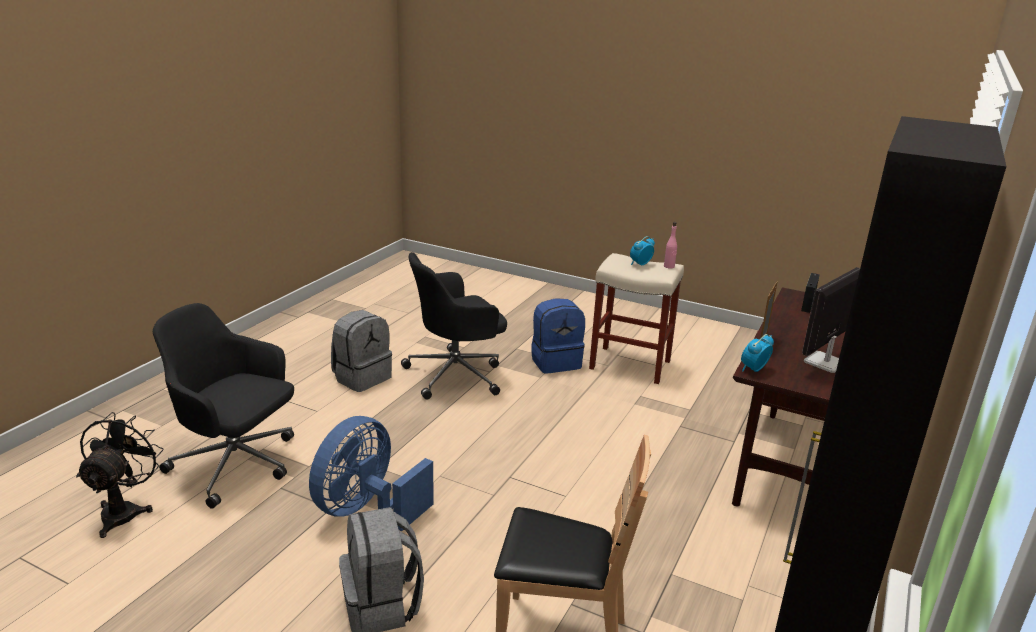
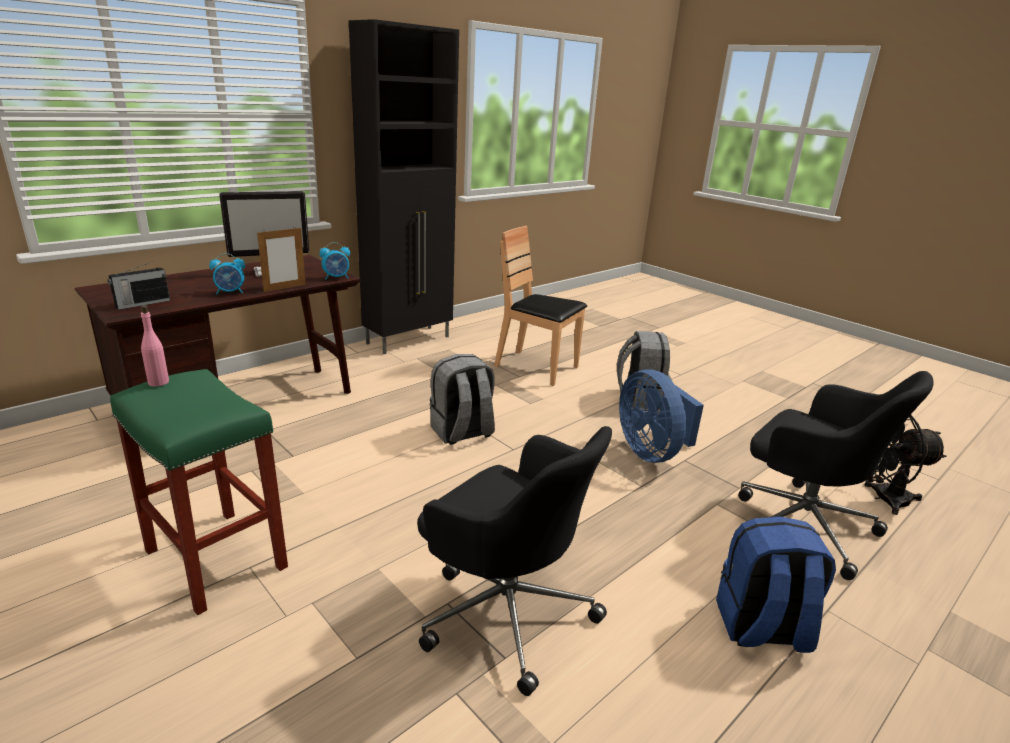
camera: 160 degrees left, 0 degrees up
black fan [76,412,164,538] -> black fan turned 60 degrees clockwise [864,414,946,515]
blue fan [309,416,434,531] -> blue fan turned 105 degrees clockwise [619,369,704,463]
grey backpack [331,310,392,392] -> grey backpack moved to [430,354,495,445]
black office chair [401,252,507,400] -> black office chair turned 45 degrees clockwise [417,426,612,696]
blue backpack [531,298,585,374] -> blue backpack moved to [716,516,836,653]
beige stool [589,253,684,384] -> green stool [110,369,288,615]
alarm clock [630,236,655,265] -> alarm clock moved to [209,253,245,295]

